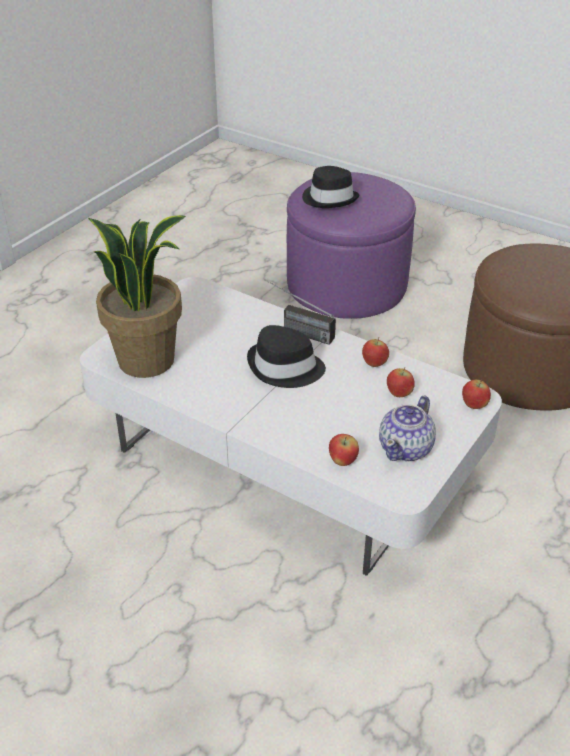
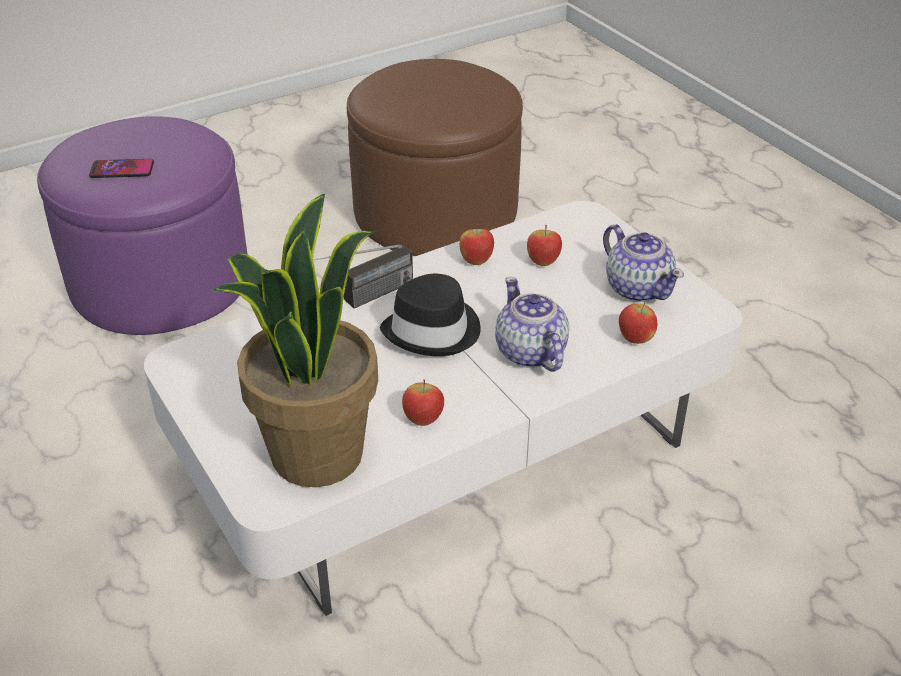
camera: 65 degrees left, 0 degrees up
black hat [302,166,360,208] -> phone [89,159,154,178]
apple [462,379,491,409] -> apple moved to [402,379,444,426]
none -> teapot [495,277,569,372]

